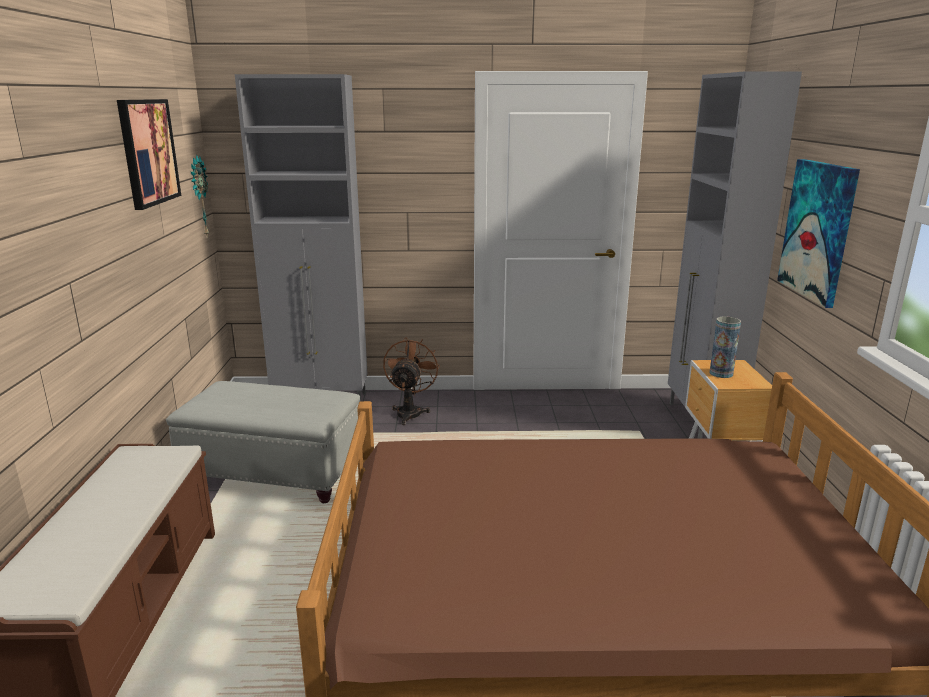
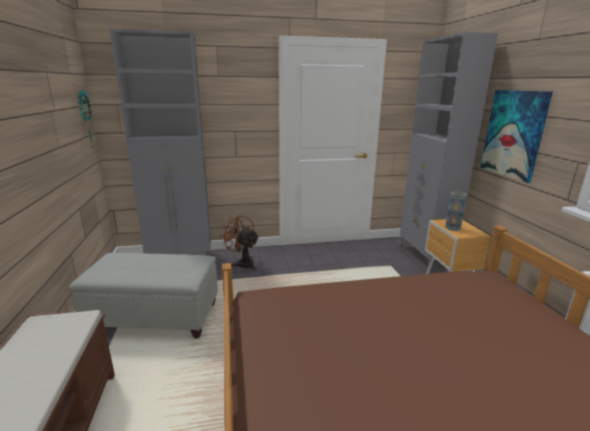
camera: 10 degrees left, 0 degrees up
picture [117,99,181,210] -> none
brown fan [383,337,440,425] -> brown fan turned 45 degrees counterclockwise [219,214,259,270]

